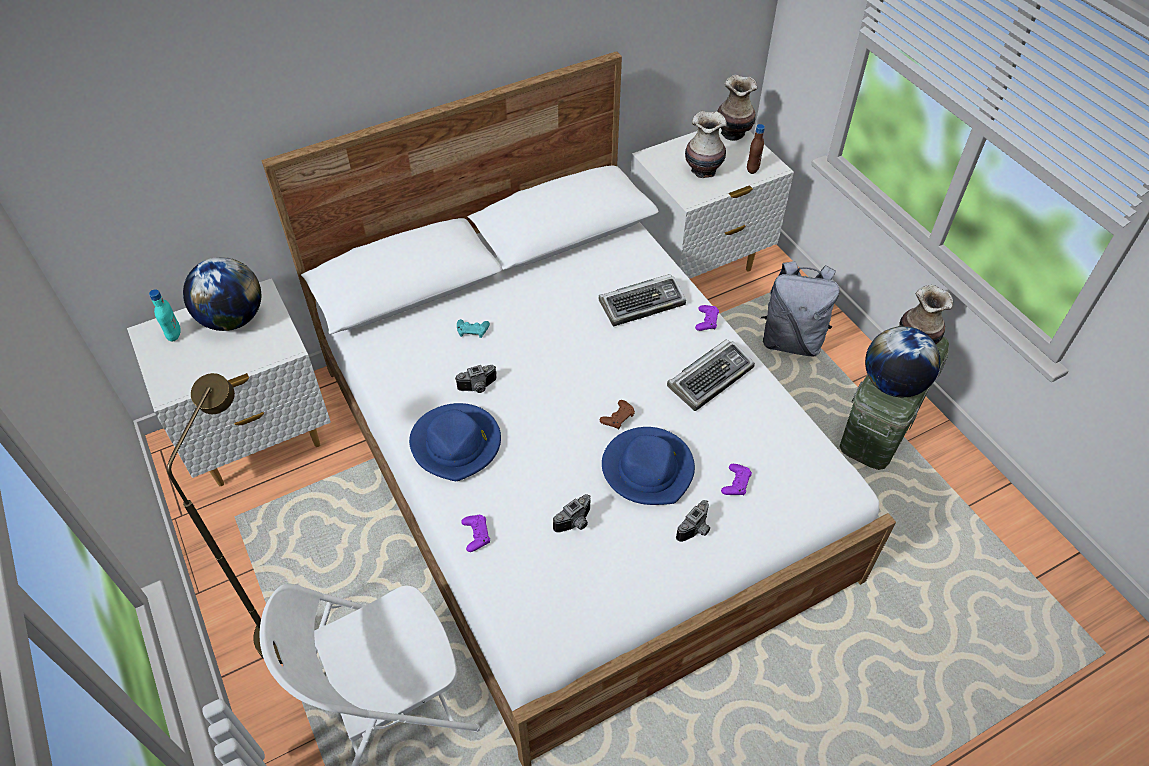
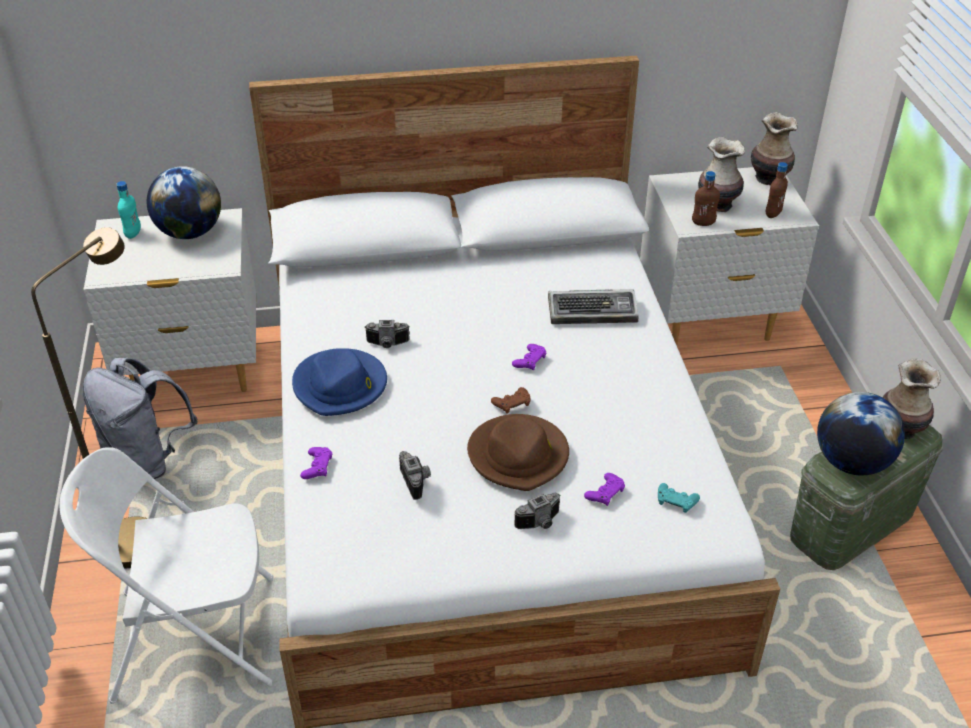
camera: 20 degrees right, 10 degrees down
turquoise game controller [457,319,490,338] -> turquoise game controller moved to [658,483,700,513]
camera [553,494,591,533] -> camera turned 90 degrees counterclockwise [399,451,431,500]
blue hat [602,427,695,505] -> brown hat [467,414,569,491]
keyboard [667,339,755,411] -> none
purple game controller [695,305,719,331] -> purple game controller moved to [512,344,547,371]
grey backpack [761,261,840,357] -> grey backpack moved to [82,358,198,479]
none -> brown bottle [692,171,720,226]

